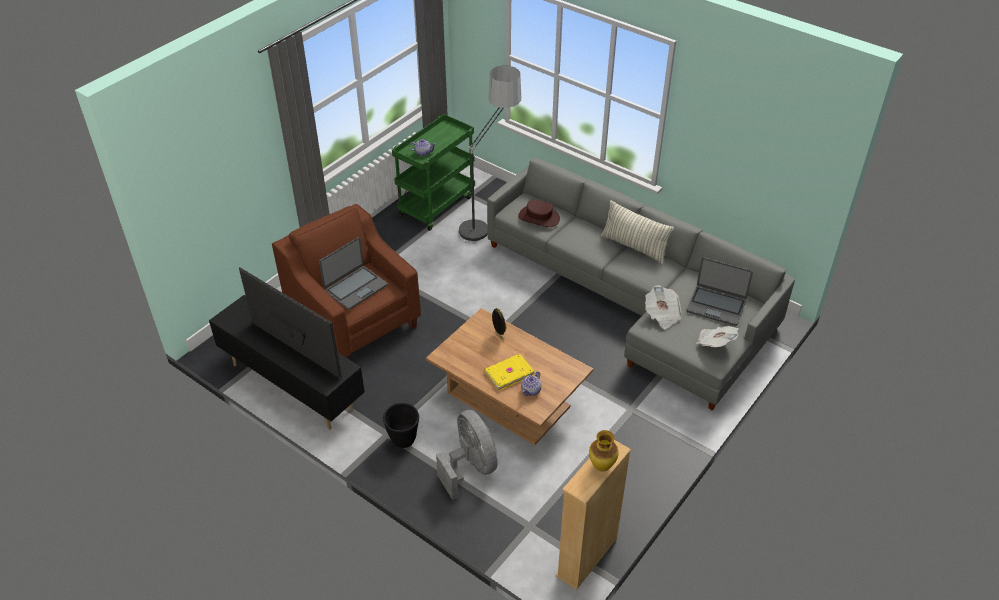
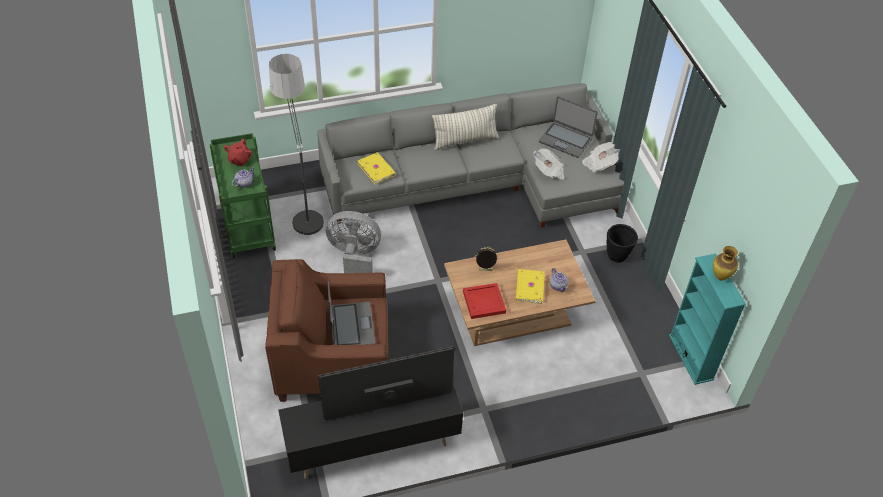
camera: 55 degrees left, 5 degrees up
black planter [383,403,419,448] -> black planter moved to [606,224,638,263]
grey fan [436,410,498,500] -> grey fan moved to [326,211,381,273]
brown hat [518,200,560,227] -> yellow book [358,152,396,184]
beige bookcase [556,440,631,590] -> turquoise bookcase [669,253,746,385]
laptop [686,257,753,326] -> laptop turned 60 degrees clockwise [539,96,598,158]
none -> red teapot [224,139,252,166]
none -> red tray [463,283,506,319]

